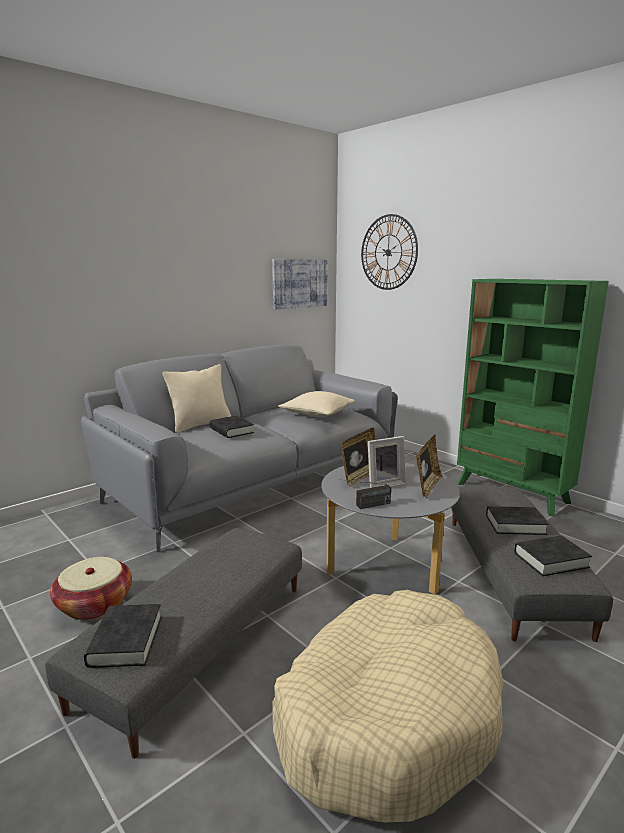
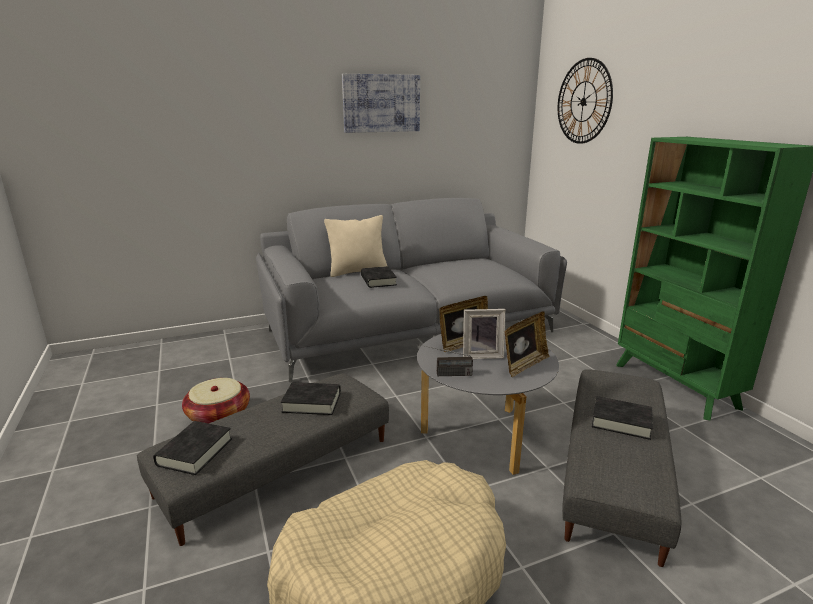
camera: 20 degrees right, 5 degrees up
picture [272,259,328,309] -> picture moved to [342,74,420,133]
beige pillow [279,391,355,417] -> none
black book [514,536,592,576] -> black book moved to [281,382,341,415]

